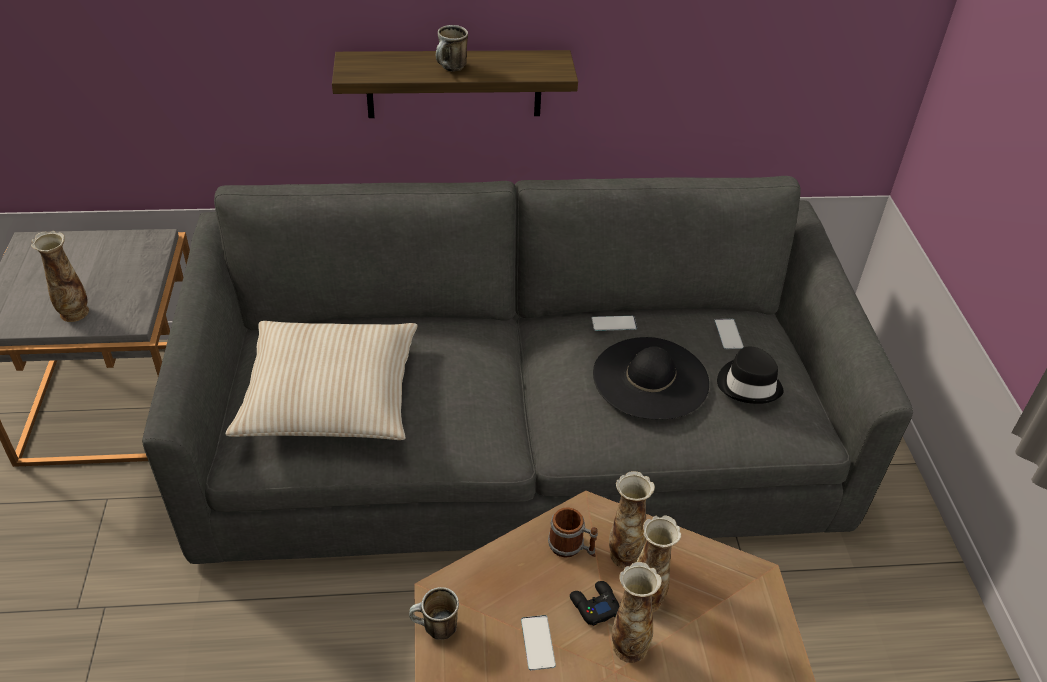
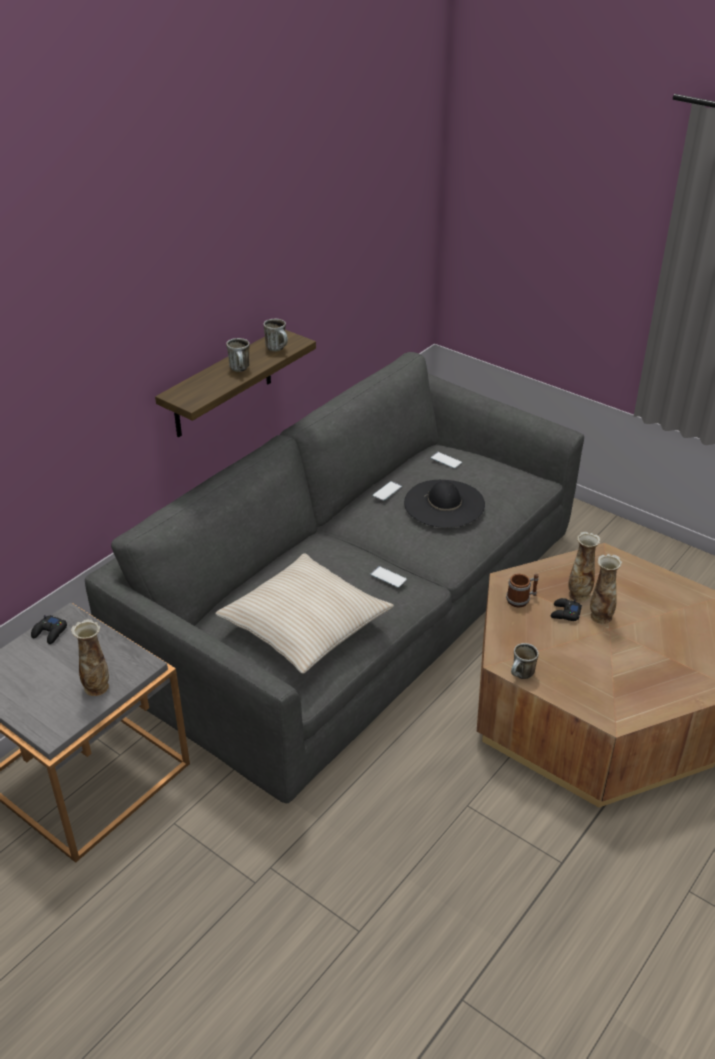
camera: 45 degrees left, 5 degrees down
phone [521,615,556,670] -> phone moved to [370,566,407,588]
vase [609,471,655,568] -> none
black hat [717,347,784,404] -> none
none -> black game controller [31,615,67,644]
none -> mug [263,319,288,351]

